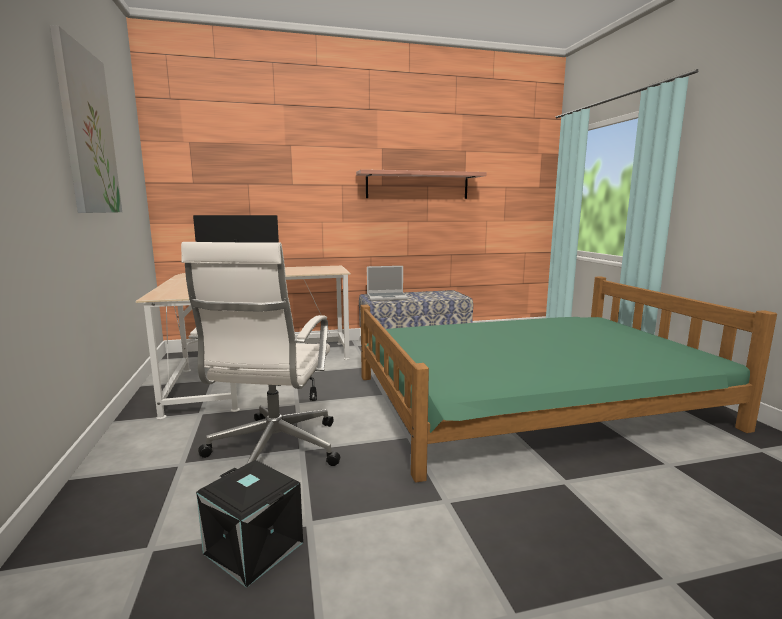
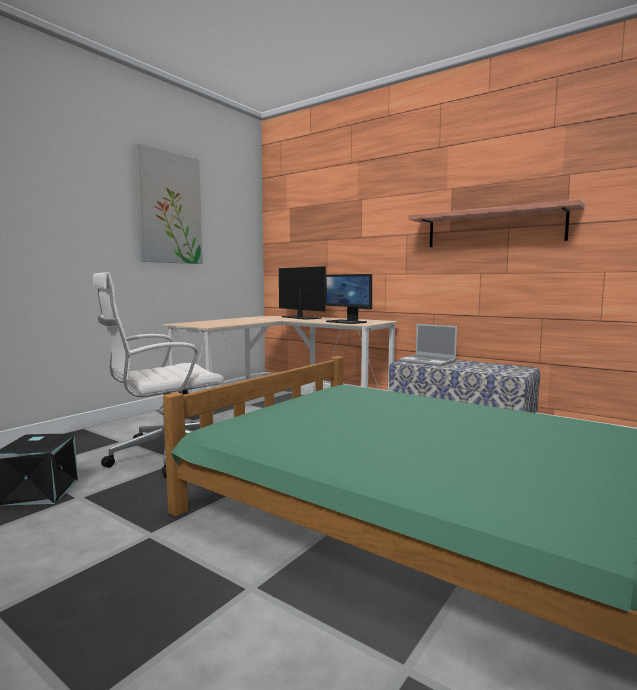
camera: 50 degrees right, 5 degrees down
none -> monitor [324,274,372,324]

